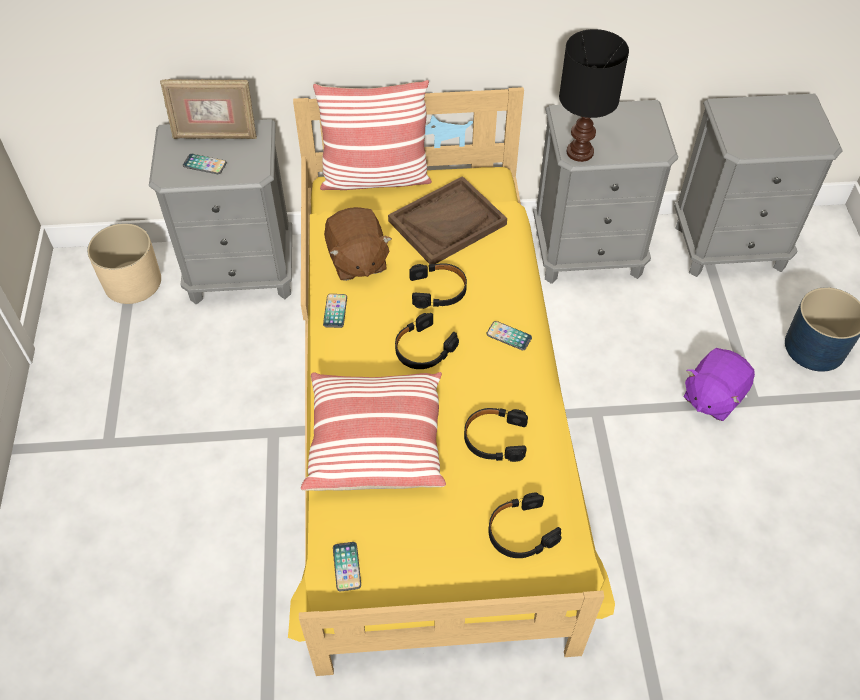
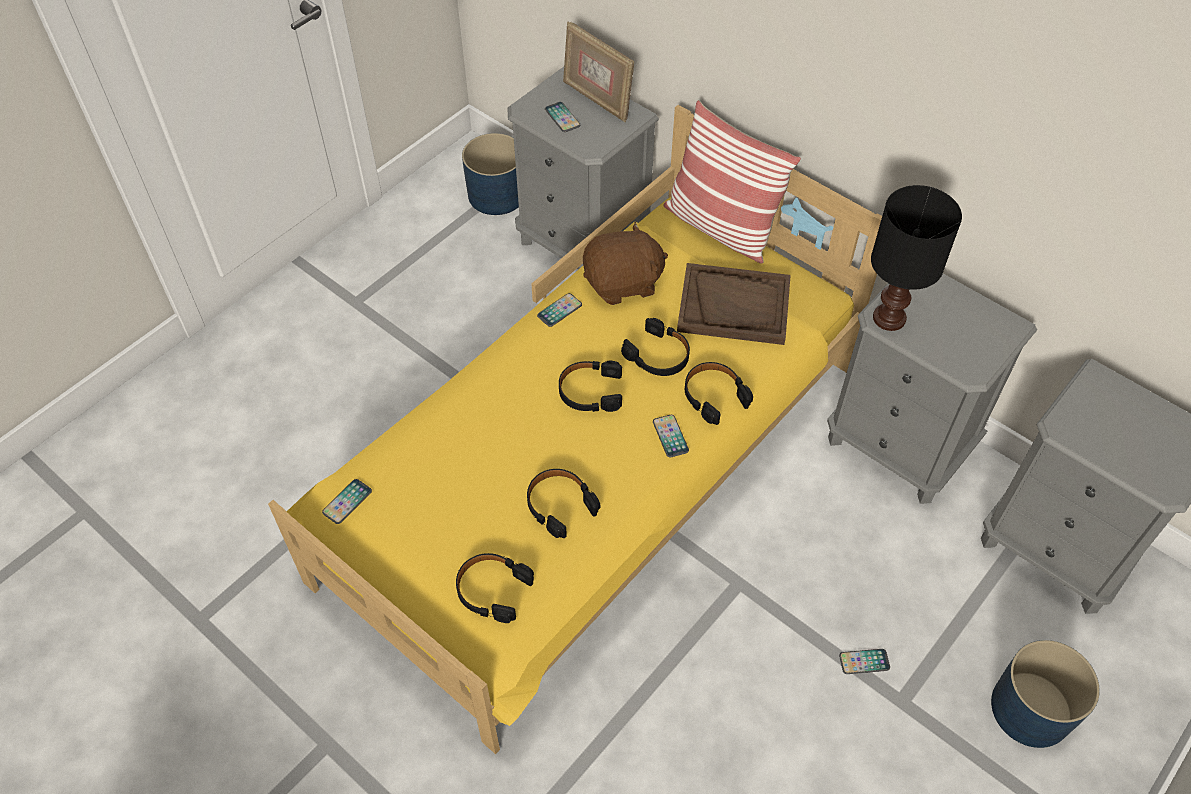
camera: 45 degrees right, 0 degrees up
beige planter [87,223,161,304] -> blue planter [462,133,519,215]
pillow [301,372,446,491] -> none
brown plush toy [324,207,392,281] -> brown plush toy turned 135 degrees counterclockwise [583,222,668,305]
purple plush toy [683,348,755,421] -> phone [839,649,890,674]
none -> black headphones [685,362,753,425]

